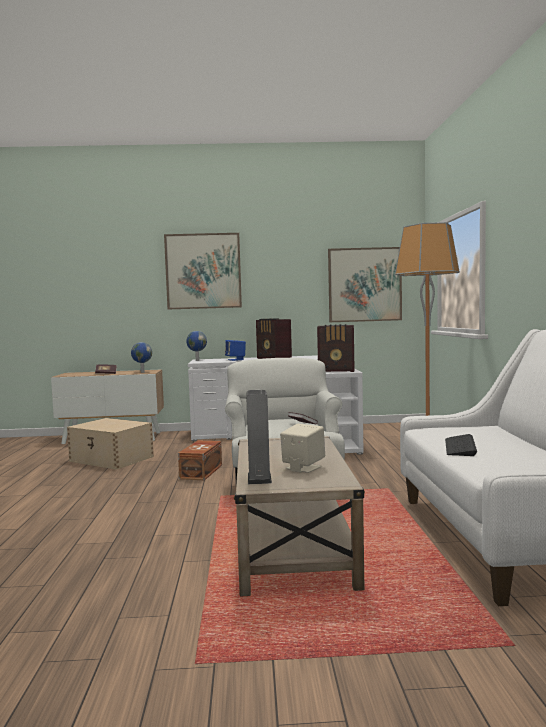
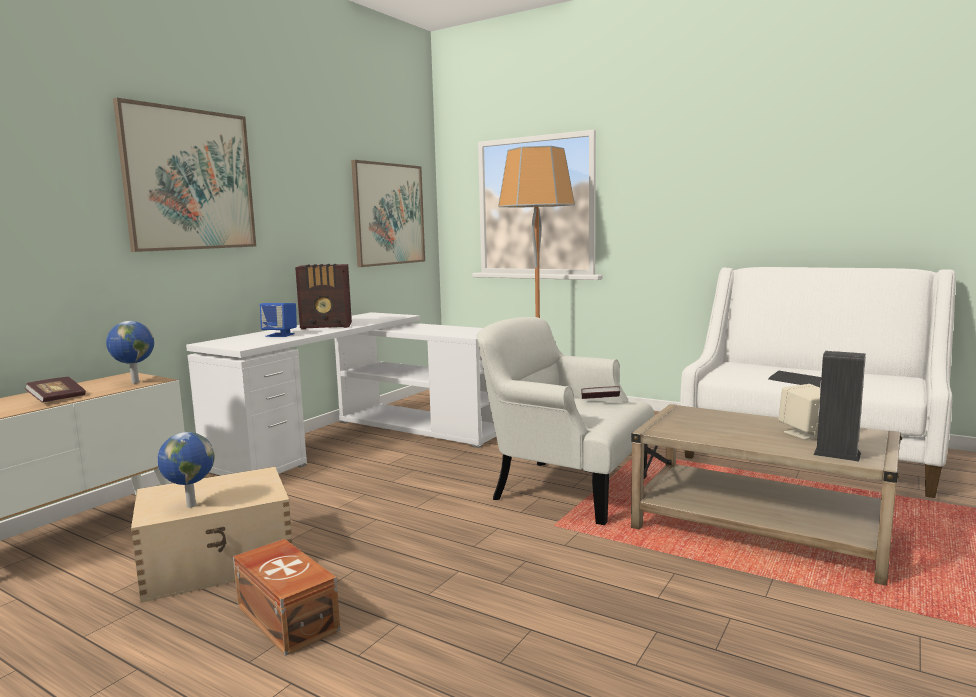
camera: 55 degrees left, 5 degrees up
brown storage box [178,440,222,480] -> brown storage box moved to [233,539,340,656]
globe [186,331,207,361] -> globe moved to [157,432,214,508]
radio [317,324,355,372] -> none

